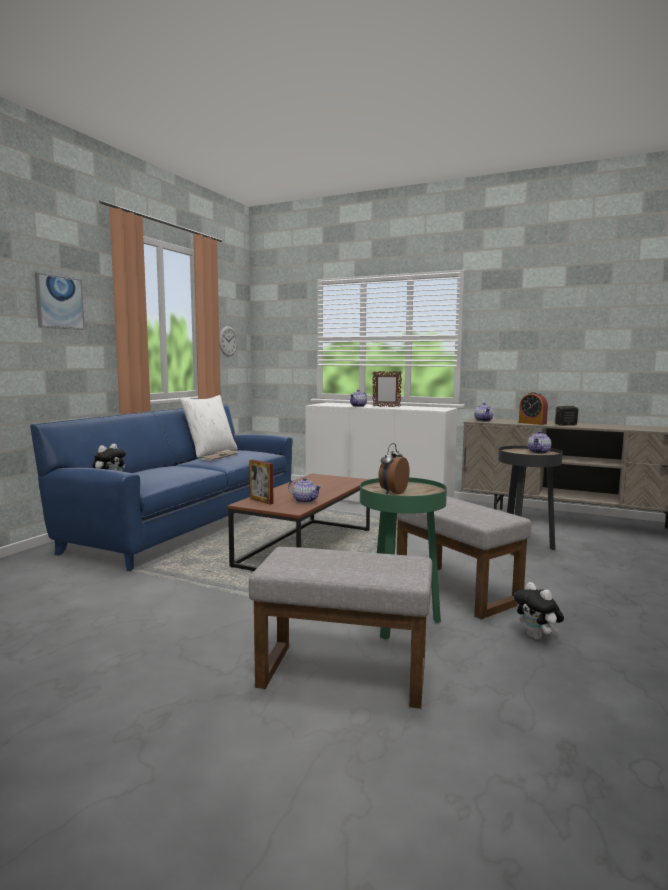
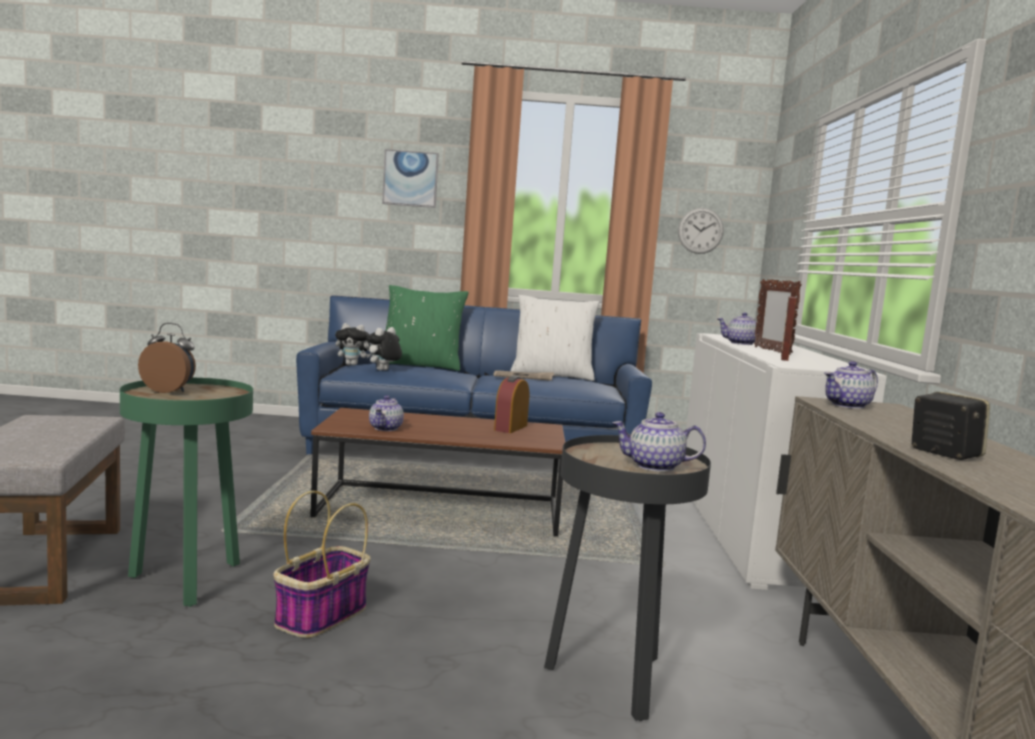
camera: 65 degrees right, 0 degrees up
picture frame [249,460,273,504] -> picture frame moved to [781,297,796,361]
grey ottoman [397,496,531,619] -> basket [273,491,371,638]
plush toy [514,582,564,640] -> plush toy moved to [366,327,402,371]
alarm clock [519,392,548,425] -> alarm clock moved to [494,375,529,433]
none -> green pillow [386,285,469,371]

